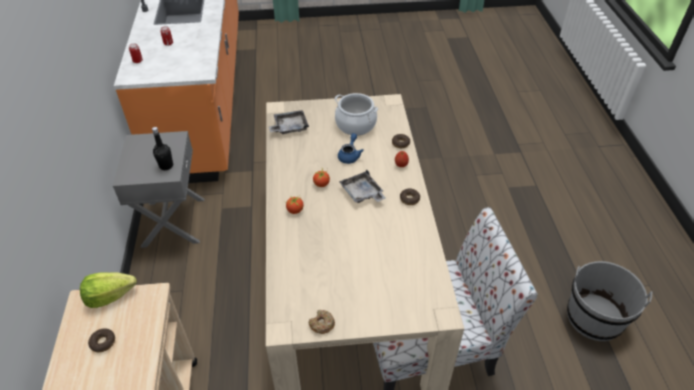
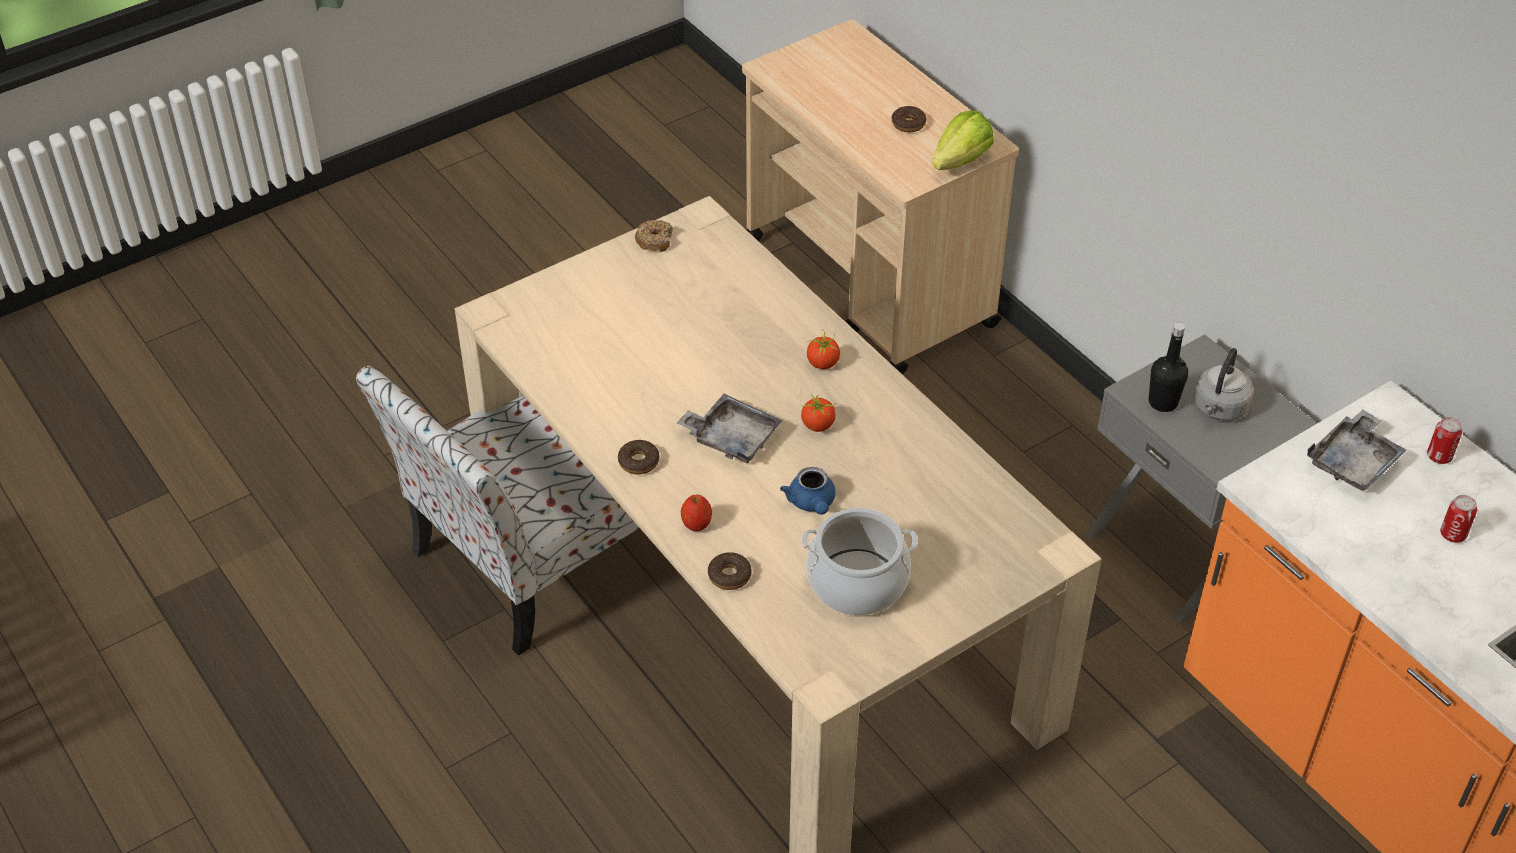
camera: 150 degrees right, 0 degrees up
grey tray [269,110,309,134] -> grey tray moved to [1307,410,1406,491]
grey bucket [567,261,652,341] -> none
none -> grey kettle [1194,348,1254,421]

